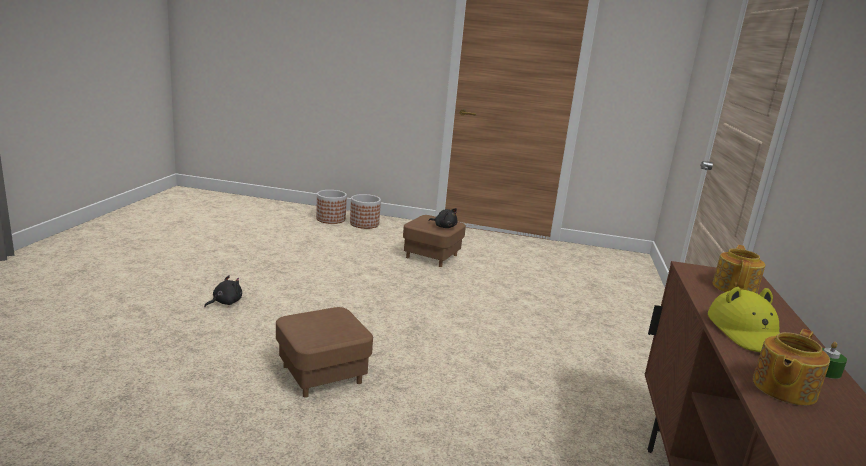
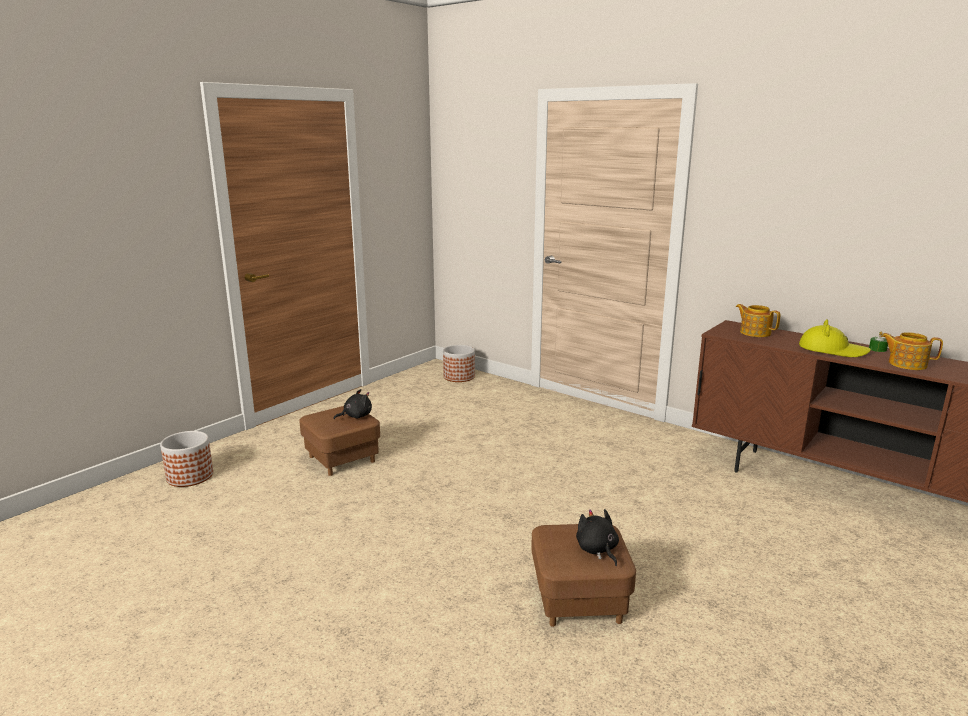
camera: 60 degrees left, 0 degrees up
black plush toy [204,275,242,307] -> black plush toy moved to [576,509,619,566]
planter [316,190,347,224] -> planter moved to [443,345,475,382]
teapot [753,329,830,406] -> teapot turned 135 degrees clockwise [881,332,943,370]

